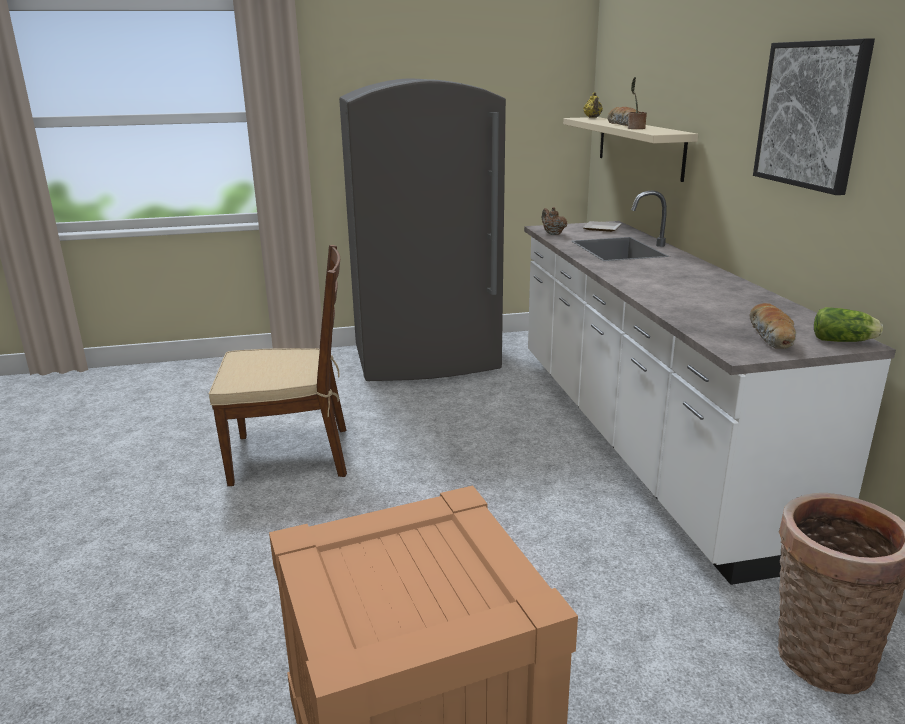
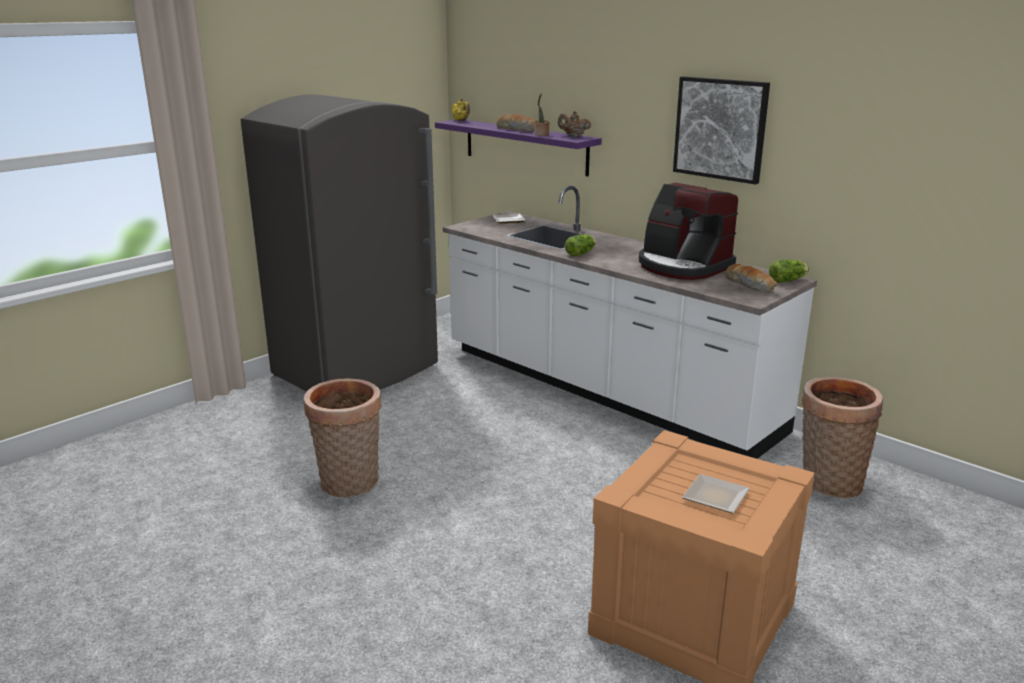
camera: 35 degrees left, 0 degrees up
brown chair [209,245,347,486] -> basket [304,378,381,497]
brown teapot [541,207,567,235] -> brown teapot moved to [558,111,591,137]
beige shelf [563,117,698,182] -> purple shelf [435,119,602,176]
none -> lettuce [565,234,596,257]
none -> coffee machine [639,183,738,280]
none -> plate [682,474,750,514]

